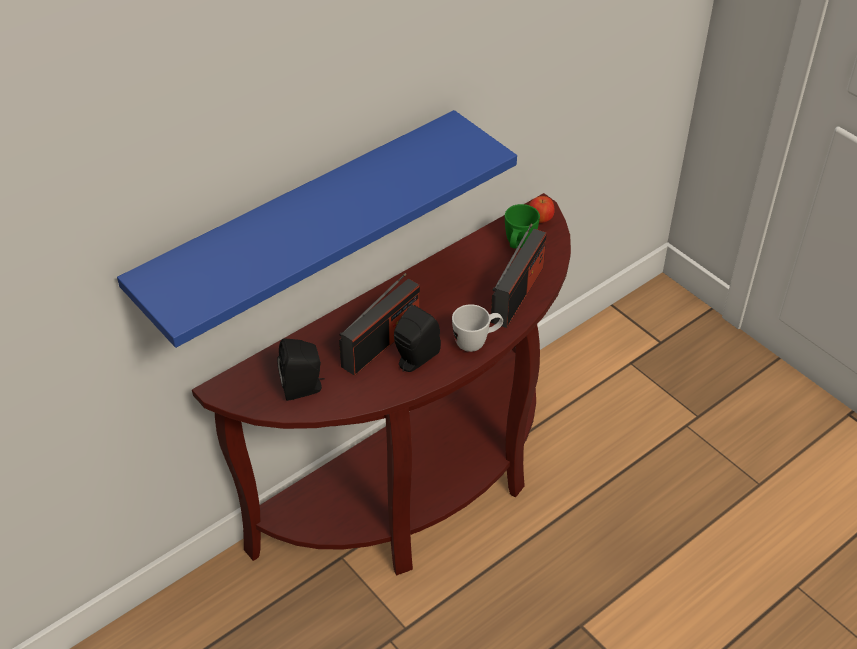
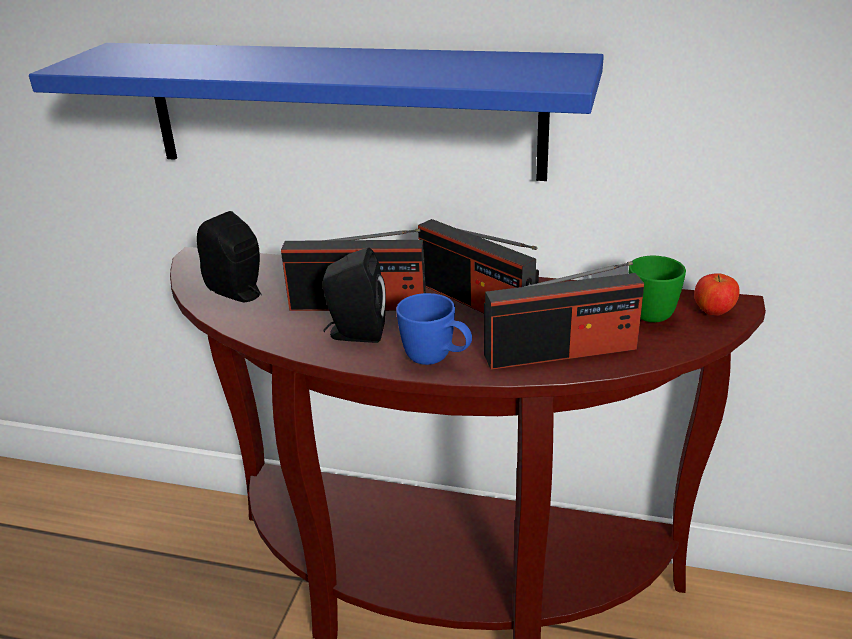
camera: 55 degrees right, 15 degrees down
white mug [452,304,503,352] -> blue mug [396,293,472,365]
none -> radio [418,219,539,313]

